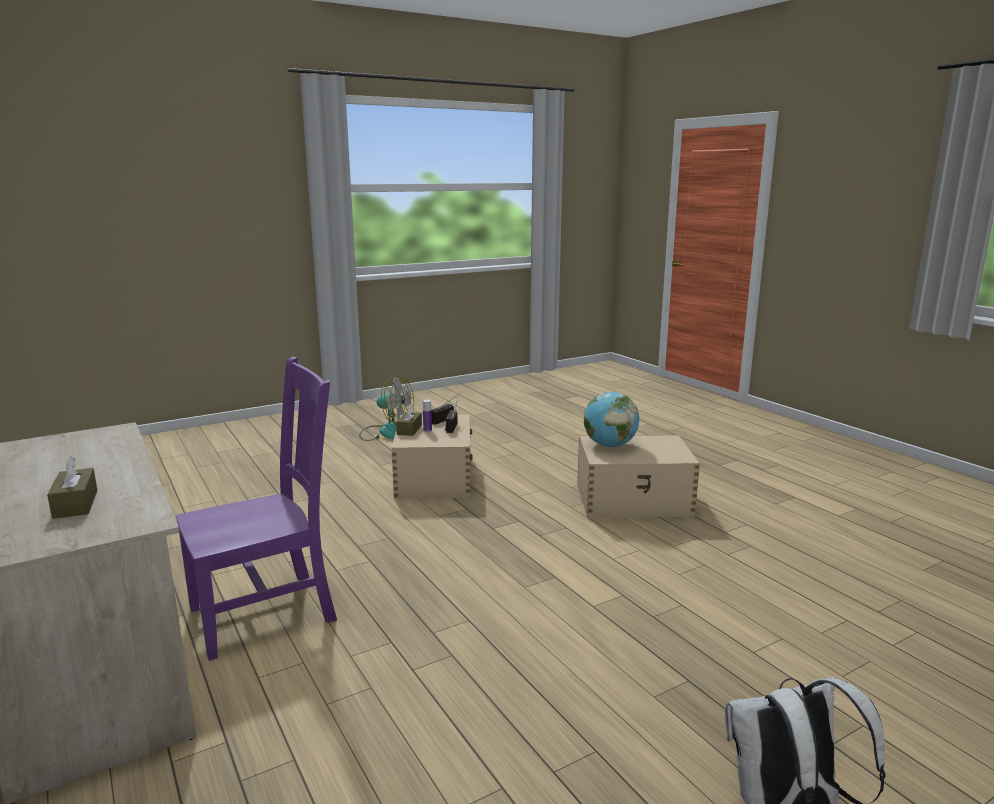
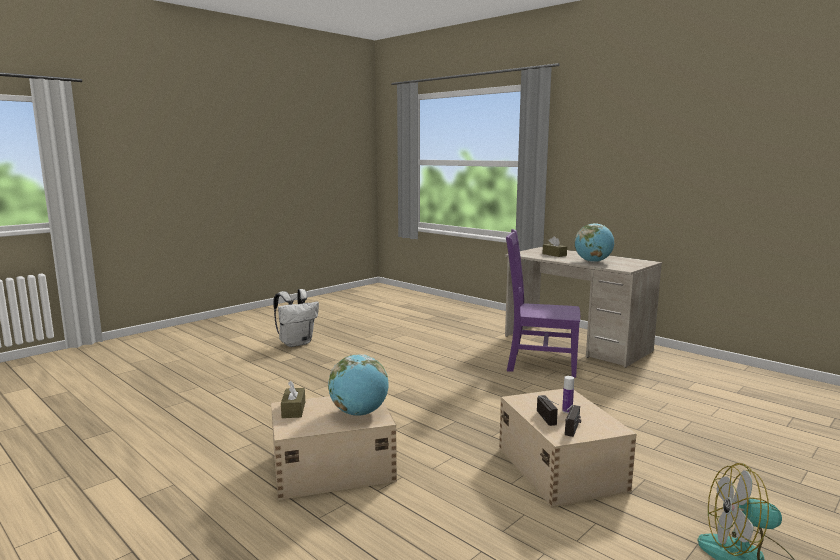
camera: 165 degrees right, 5 degrees down
purple chair [176,357,337,661] -> purple chair turned 60 degrees clockwise [506,229,580,378]
brown tissue box [396,404,422,436] -> brown tissue box moved to [281,381,305,418]
none -> globe [574,223,614,262]

